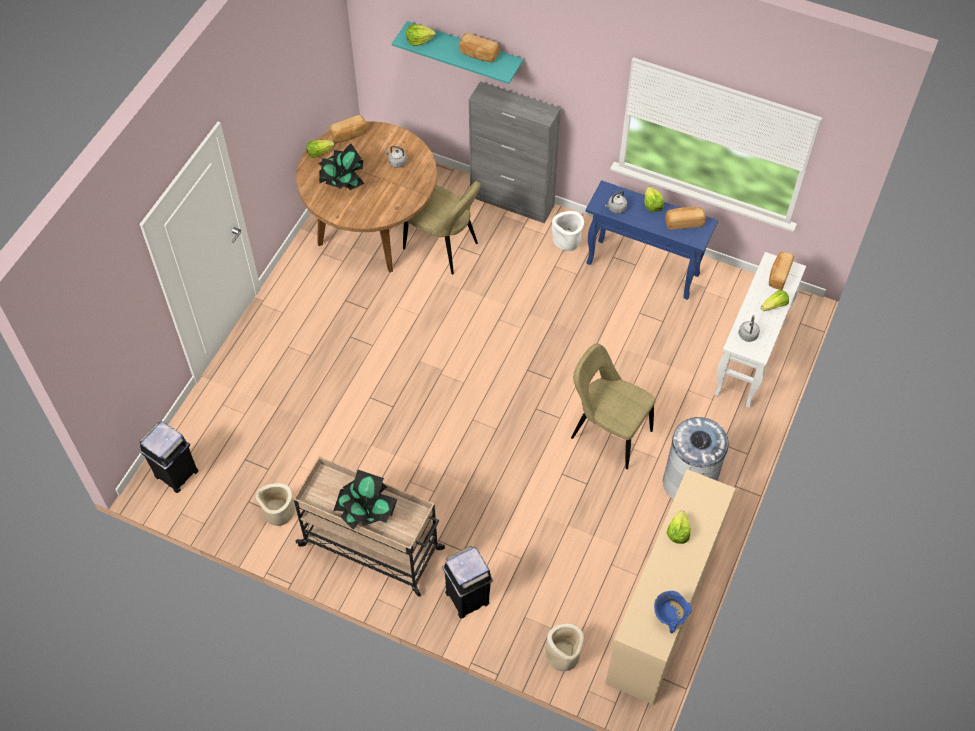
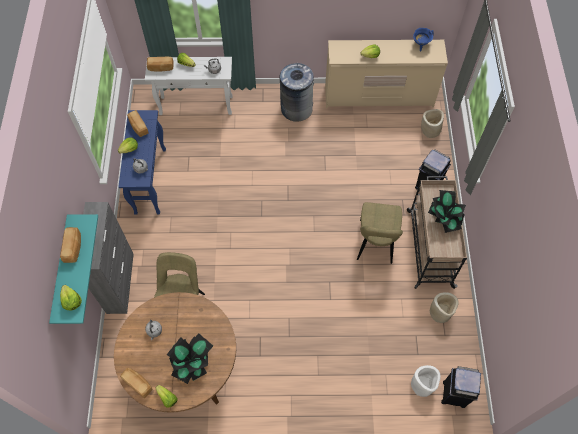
camera: 115 degrees left, 5 degrees up
white planter [552,211,584,251] -> white planter moved to [411,365,440,397]
beige chair [571,343,656,469] -> beige chair moved to [357,202,403,264]

